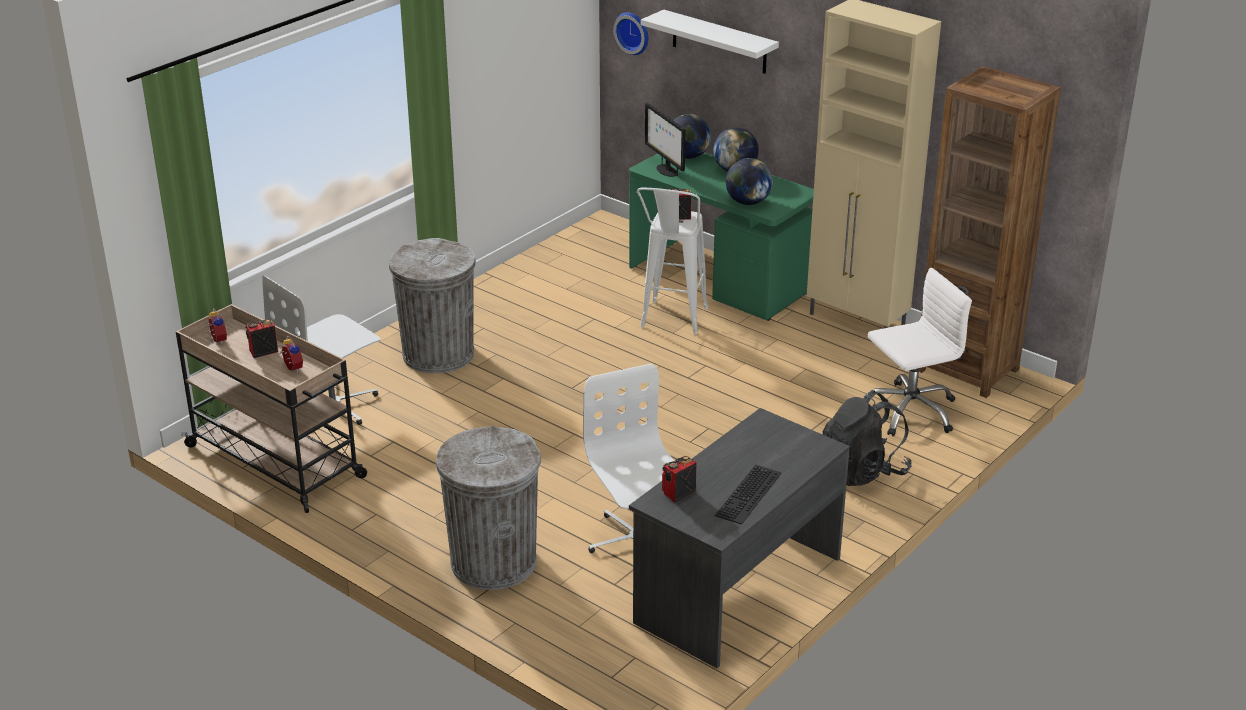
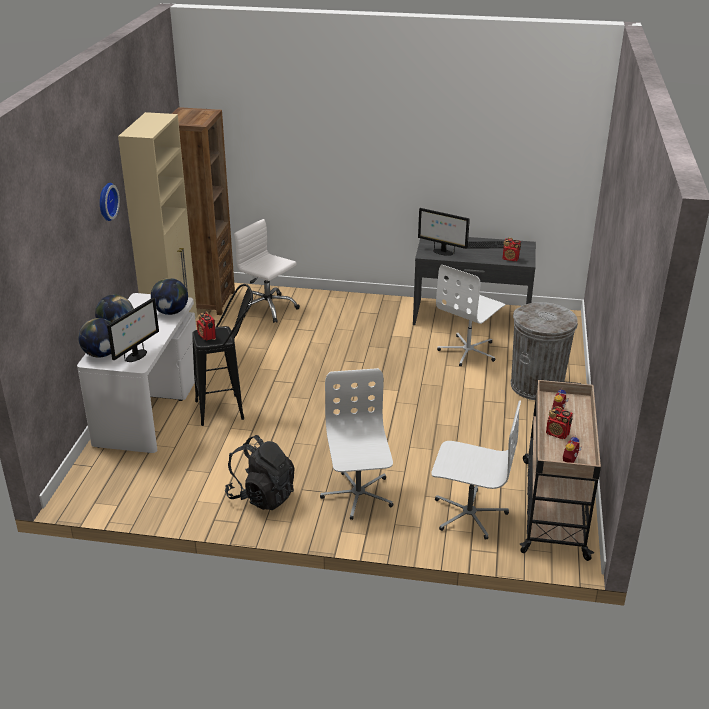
camera: 120 degrees left, 0 degrees up
grey trash can [389,238,476,373] -> white office chair [320,368,393,520]
wall clock [613,12,648,55] -> wall clock moved to [100,183,120,221]
green desk [629,152,814,321] -> white desk [77,293,196,453]
white stool [637,187,708,334] -> black stool [192,284,253,426]
white shelf [641,10,779,74] -> none
black backpack [823,390,912,486] -> black backpack moved to [225,435,295,510]
none -> monitor [418,208,470,256]

